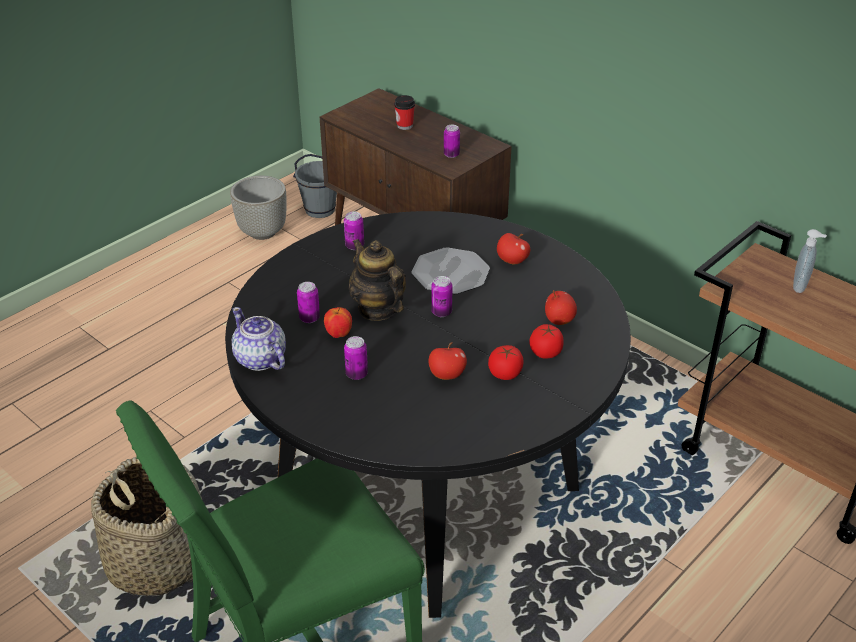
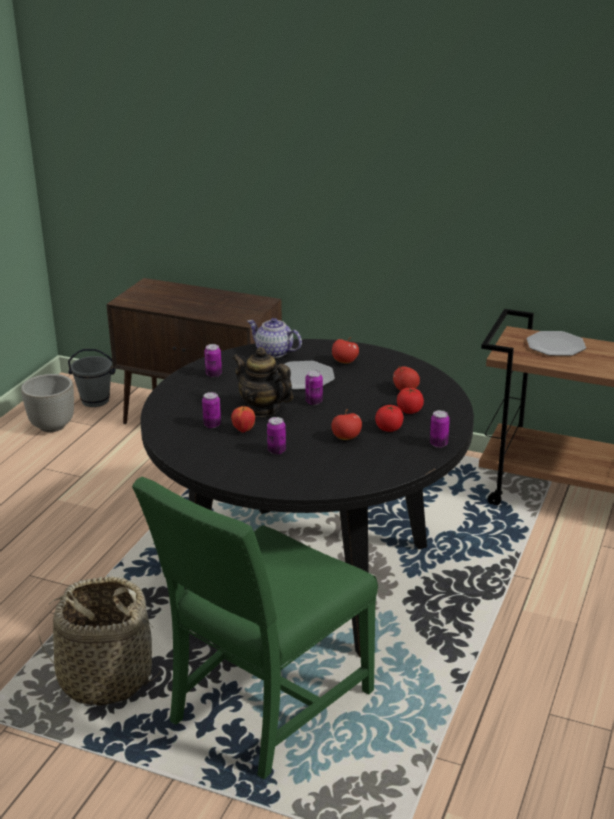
camera: 20 degrees left, 10 degrees down
teapot [232,307,286,371] -> teapot moved to [247,318,302,358]
cup [394,95,415,130] -> none
can [444,125,460,158] -> can moved to [430,410,450,448]
soap dispenser [793,229,827,293] -> plate [527,331,586,356]

